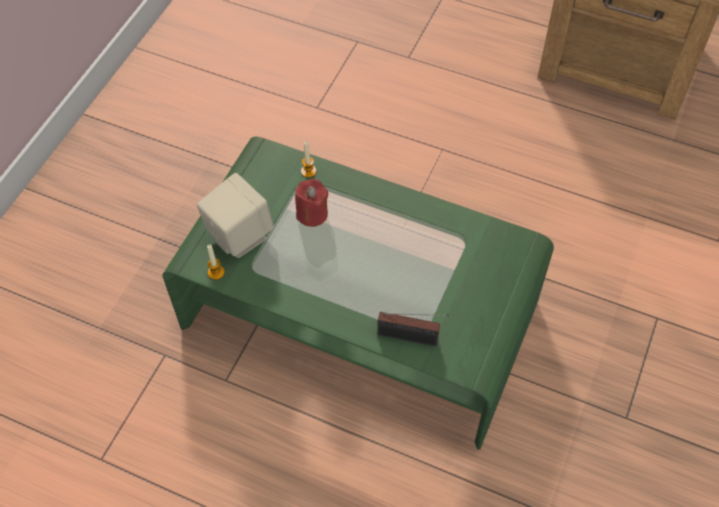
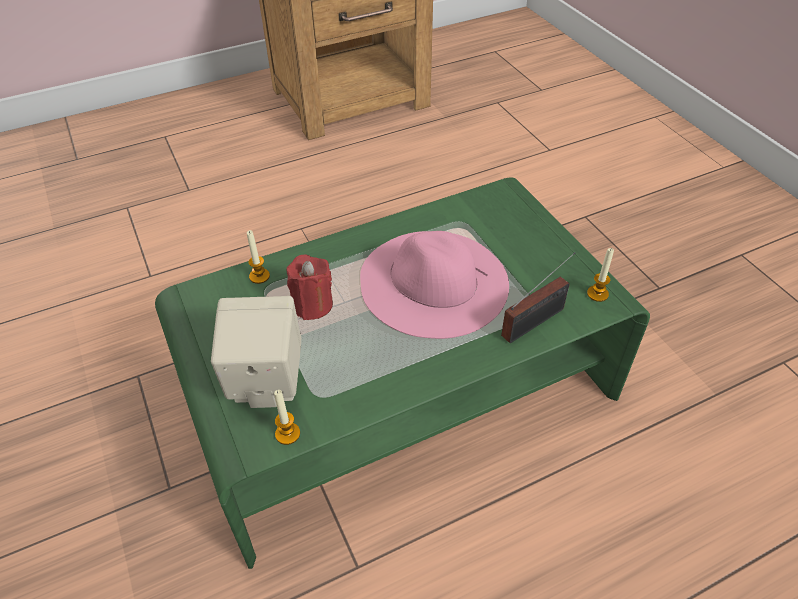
camera: 50 degrees left, 10 degrees down
none -> pink hat [360,231,509,339]
none -> candle [587,248,614,302]

